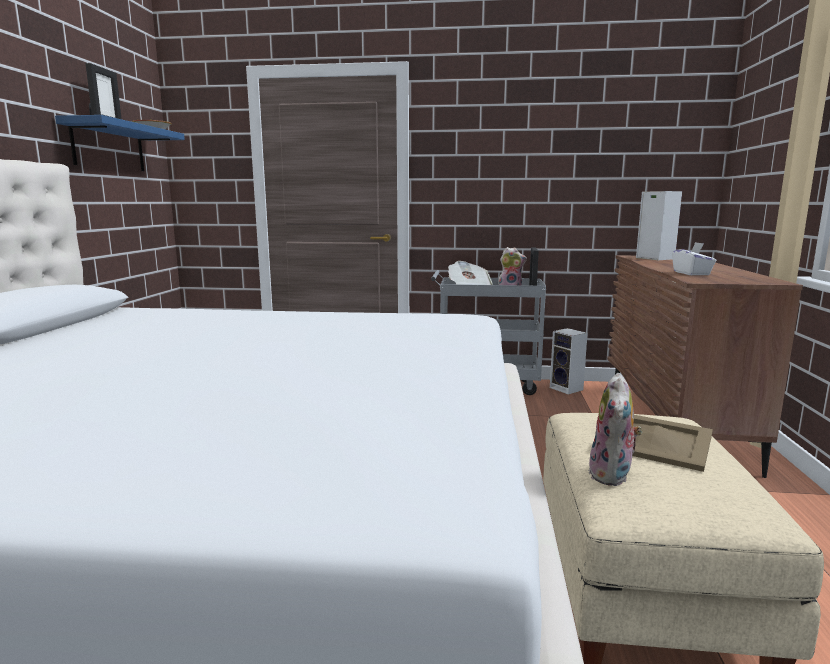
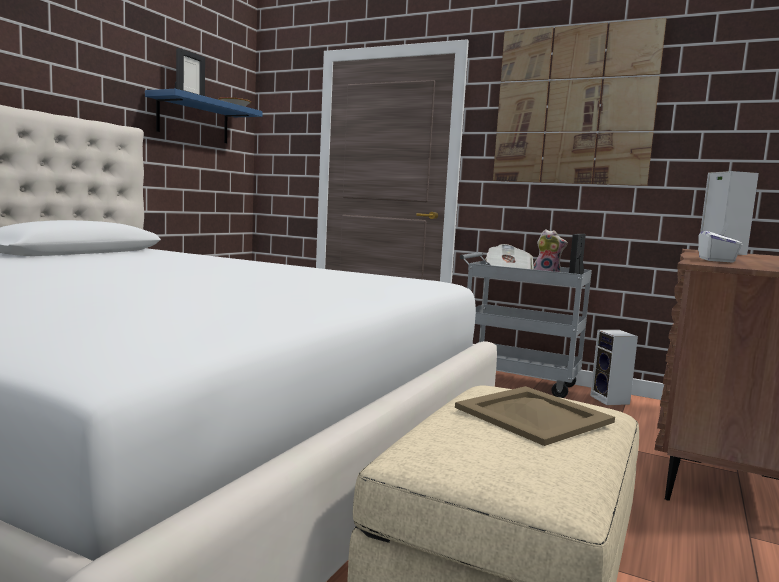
camera: 20 degrees right, 5 degrees down
plush toy [588,373,643,486] -> none
none -> picture [493,18,667,186]

